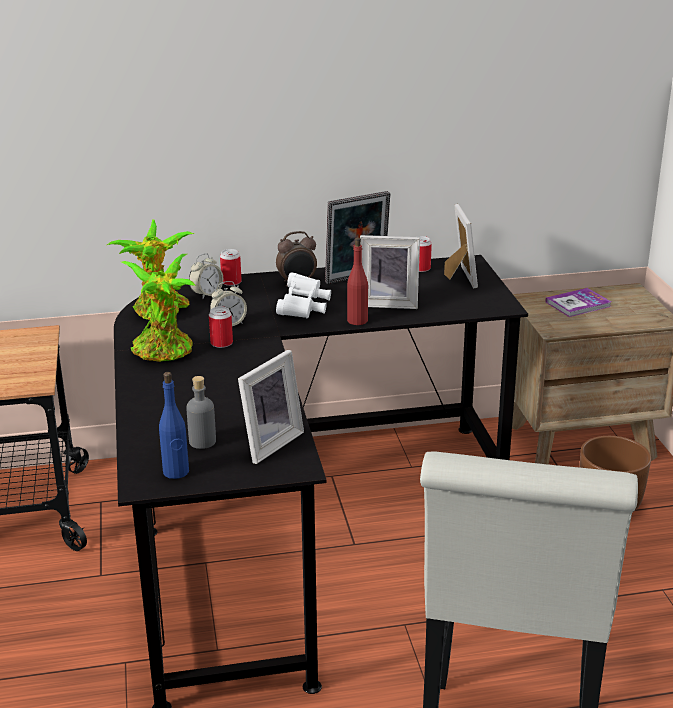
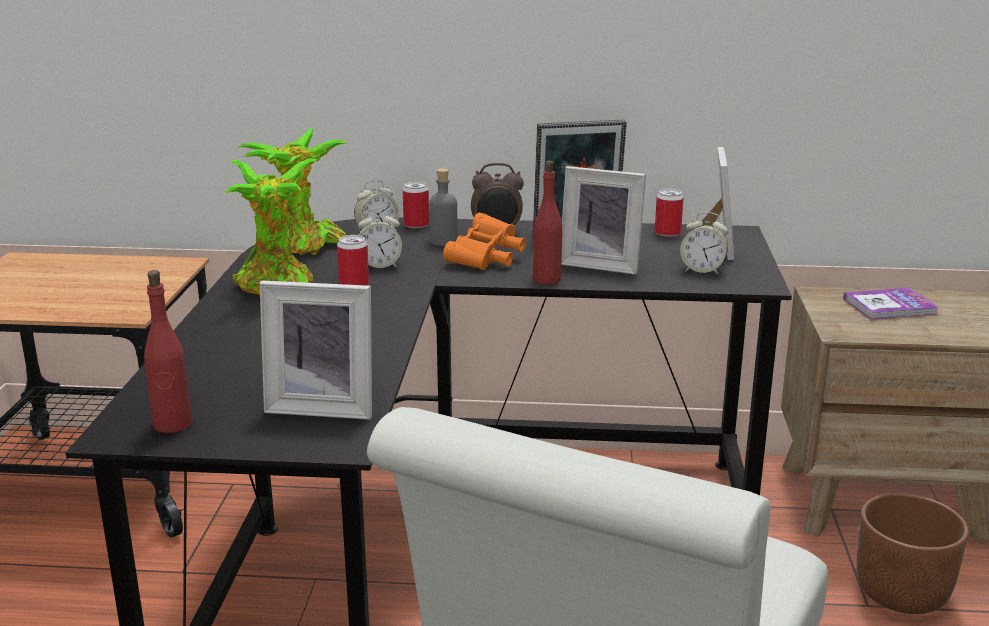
camera: 15 degrees right, 5 degrees down
blue bottle [159,372,189,479] -> red bottle [144,270,192,433]
grey bottle [186,376,216,449] -> grey bottle moved to [429,169,457,246]
picture frame [238,350,304,464] -> picture frame turned 45 degrees clockwise [260,281,372,420]
white binoculars [276,272,331,318] -> orange binoculars [443,213,526,270]
none -> alarm clock [680,212,729,275]

